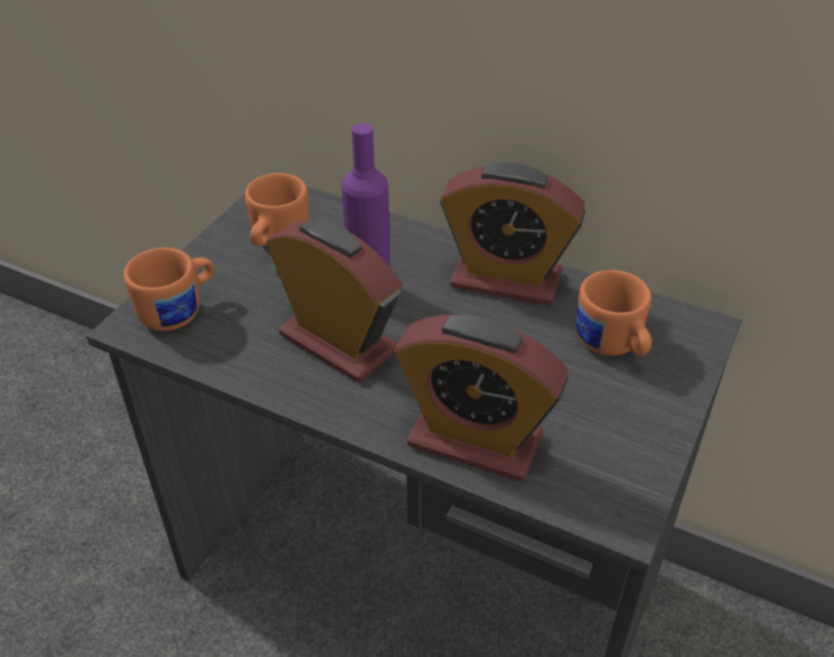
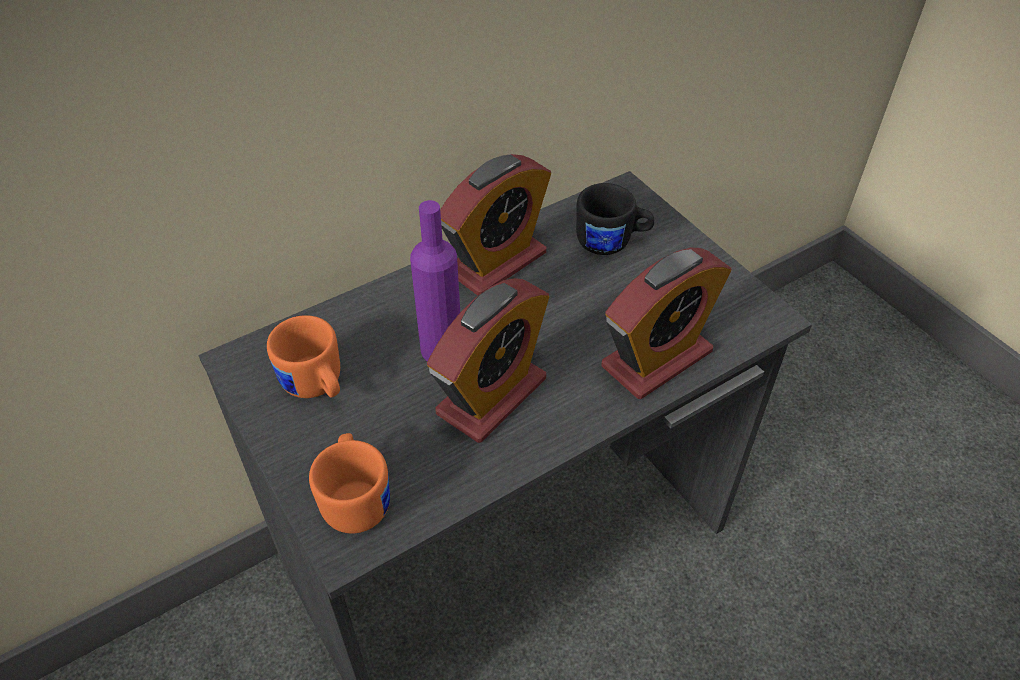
camera: 60 degrees left, 5 degrees up
alarm clock [266,218,401,382] -> alarm clock turned 150 degrees clockwise [427,278,549,443]
orange mug [576,270,652,356] -> black mug [576,183,654,255]

